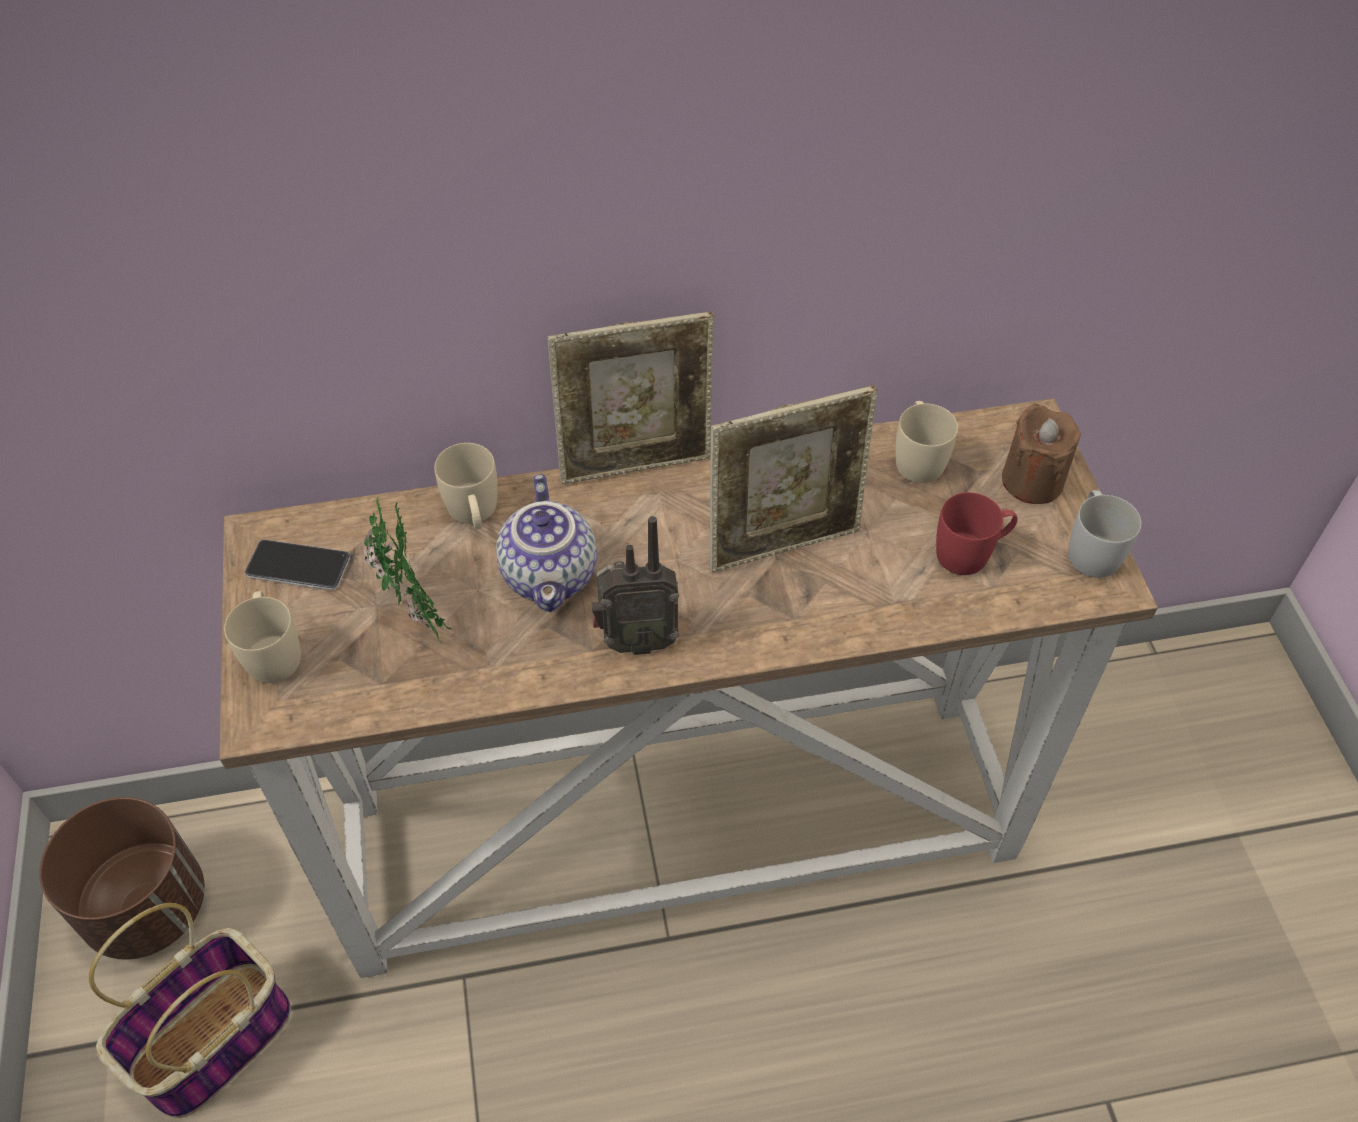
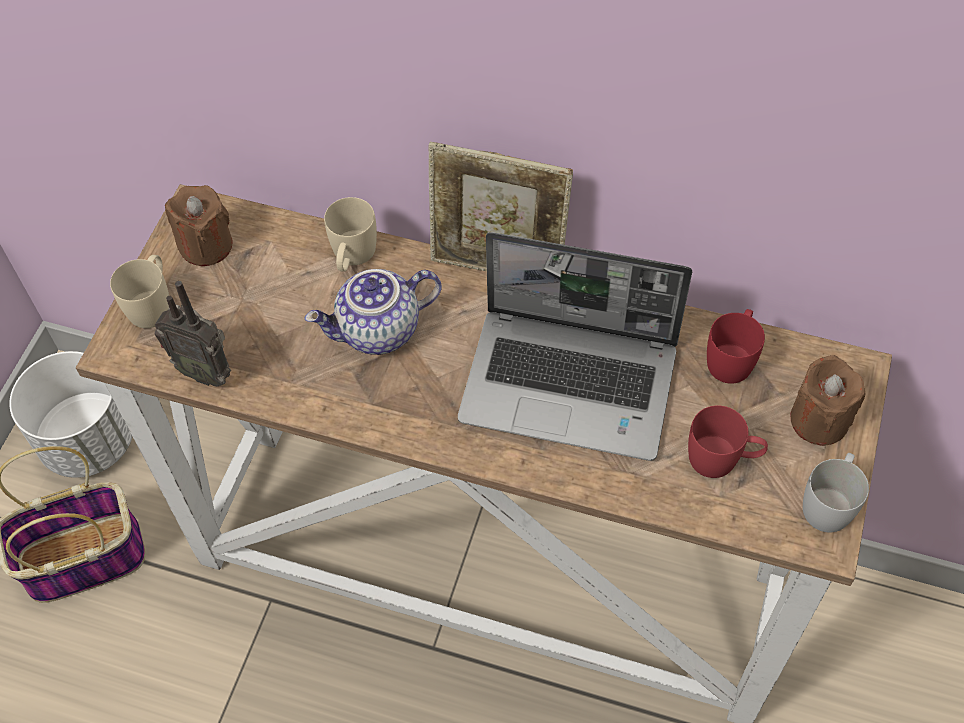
camera: 30 degrees right, 5 degrees up
brown planter [39,797,205,960] -> white planter [9,351,133,478]
phone [245,540,350,590] -> brown candle [165,185,233,266]
potted plant [364,497,452,643] -> none
teapot [496,474,597,612] -> teapot turned 45 degrees clockwise [305,269,442,355]
radio [592,516,679,655] -> radio moved to [155,281,231,387]
picture frame [709,385,878,572] -> laptop [458,232,692,461]
beige mug [896,401,958,483] -> red mug [707,309,765,384]

